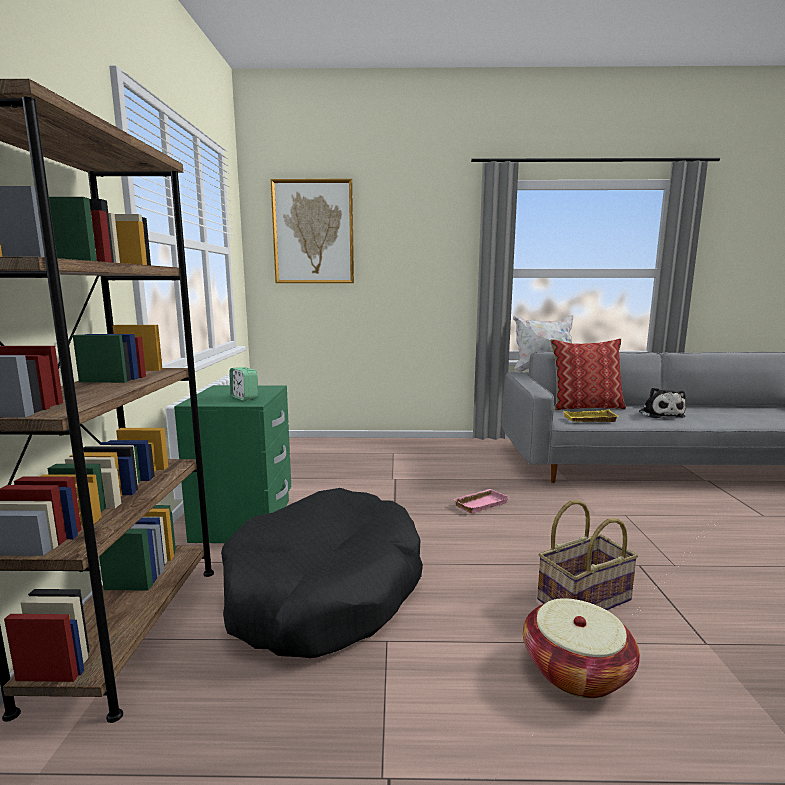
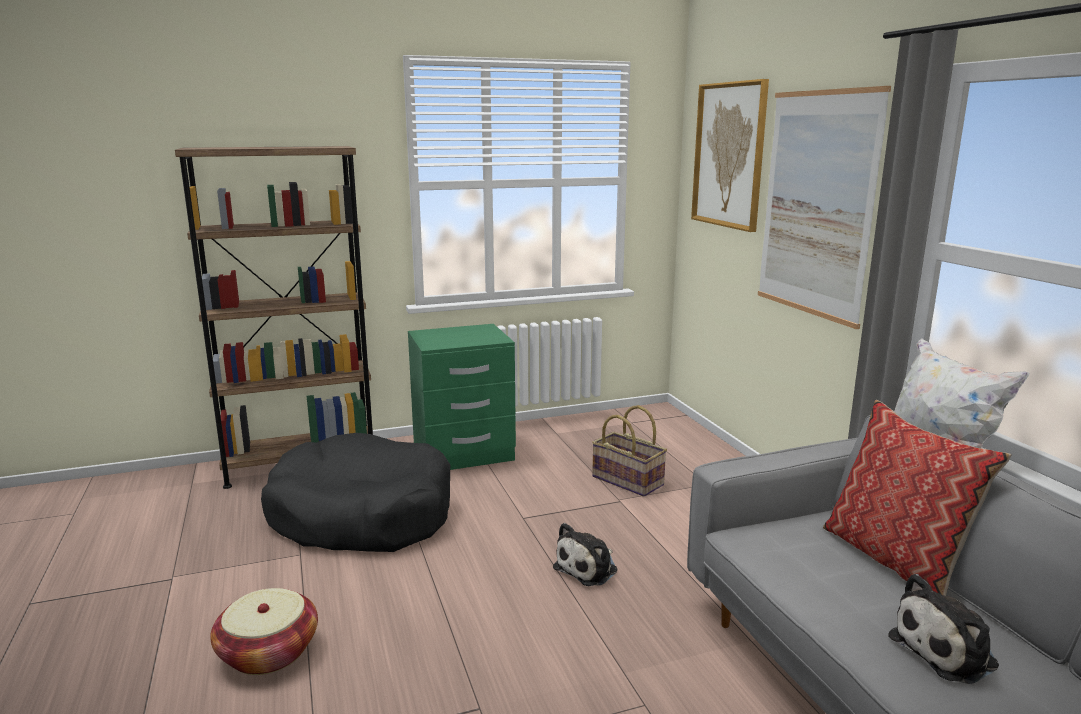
camera: 70 degrees right, 5 degrees up
alarm clock [229,367,258,401] -> none
pink tray [453,489,509,514] -> plush toy [553,523,618,586]
basket [537,500,638,610] -> basket moved to [592,405,667,497]
yellow tray [564,409,619,422] -> none
none -> picture [758,86,891,329]

